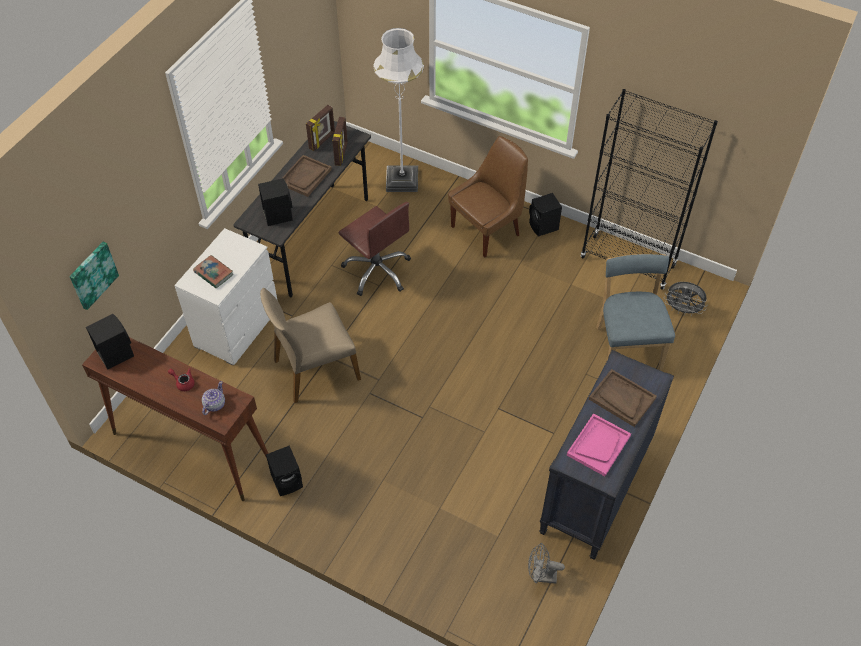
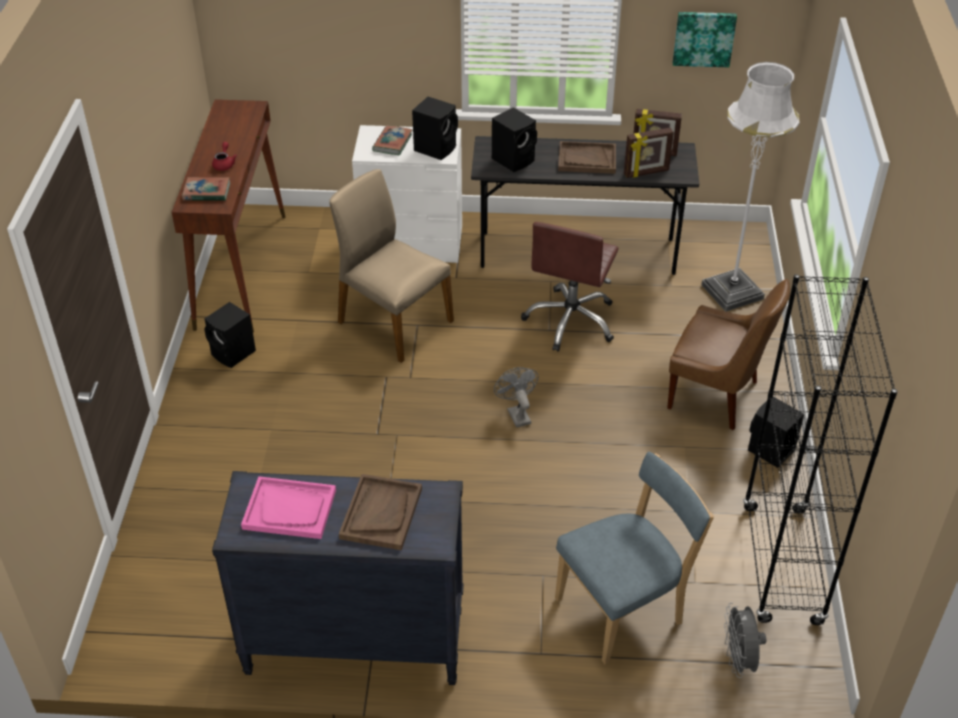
camera: 65 degrees right, 10 degrees down
picture [69,242,119,310] -> picture moved to [673,12,737,67]
black speaker [86,314,134,369] -> black speaker moved to [412,97,458,160]
teapot [202,381,225,415] -> book [182,177,230,201]
grey fan [528,543,565,584] -> grey fan moved to [494,367,539,428]

